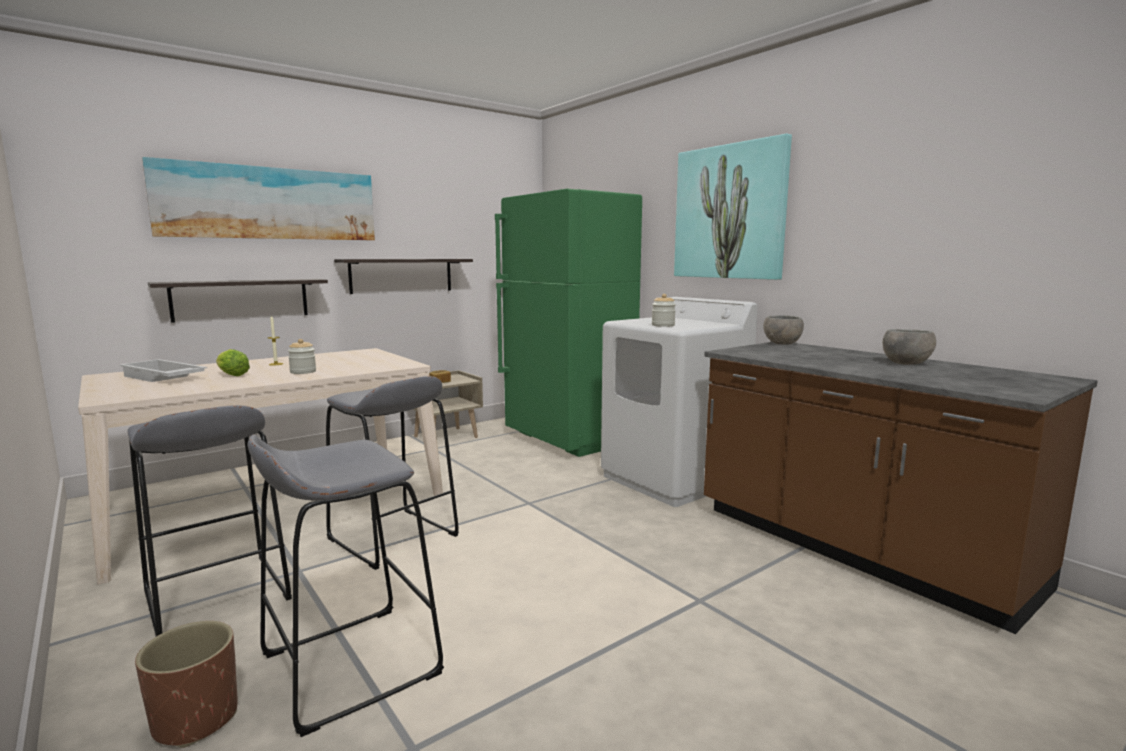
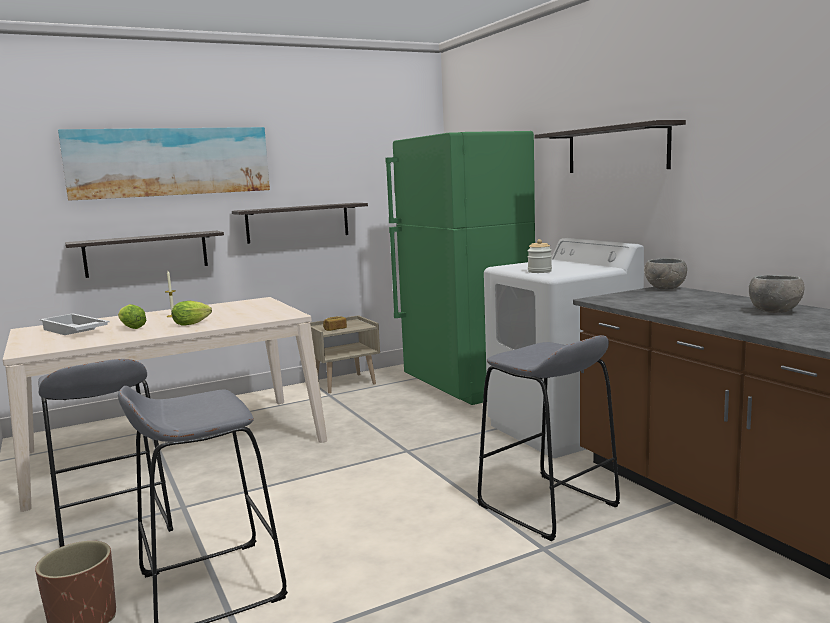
camera: 10 degrees right, 0 degrees up
jar [288,339,316,374] -> lettuce [172,301,212,326]
grey stool [326,376,459,570] -> grey stool moved to [477,335,620,541]
picture [674,134,792,280] -> shelf [534,120,686,173]

